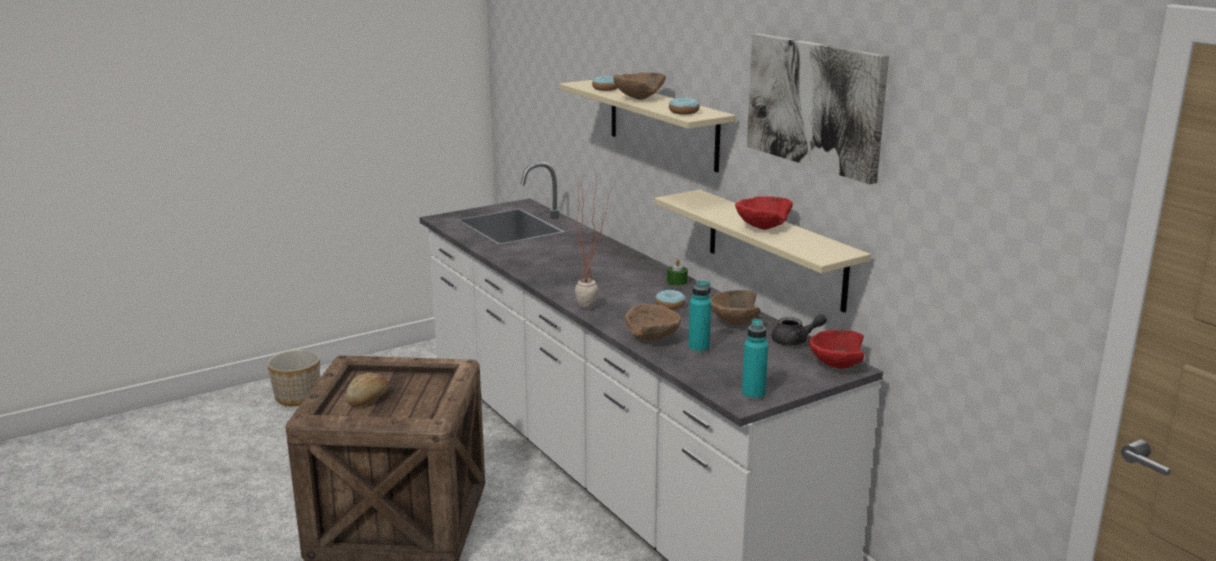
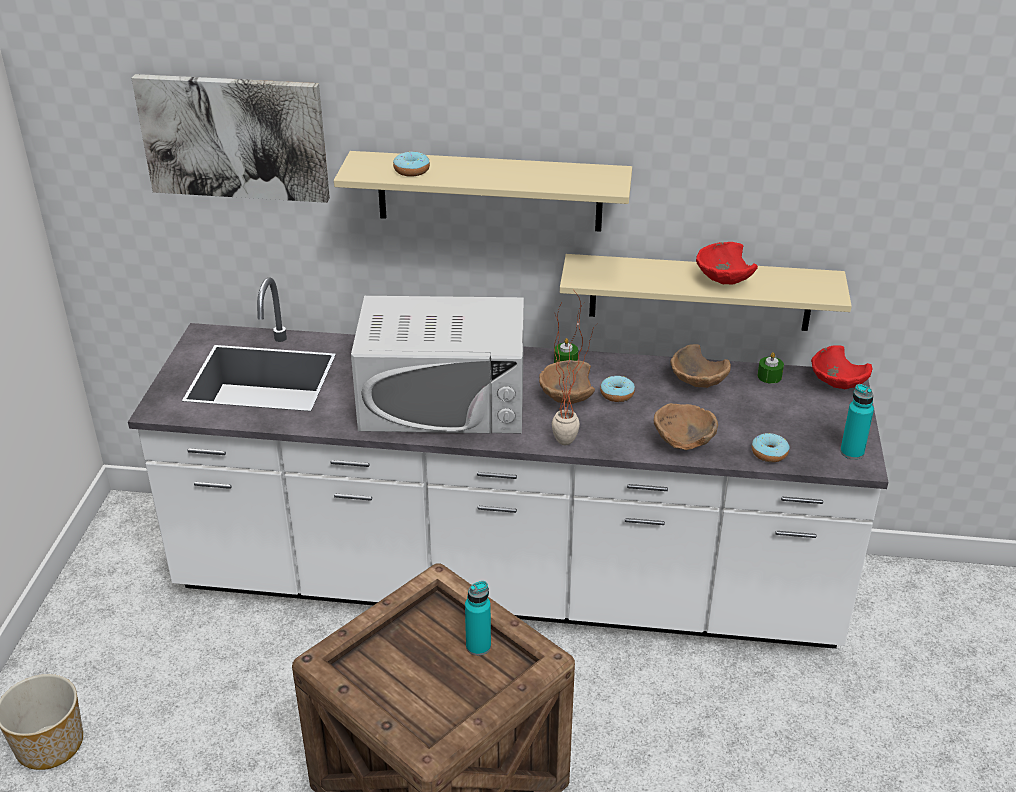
camera: 50 degrees left, 15 degrees up
bread [346,373,388,407] -> none
brown bowl [613,72,666,100] -> brown bowl moved to [539,360,595,404]
donut [669,97,700,115] -> donut moved to [752,433,790,462]
turquoise bottle [688,280,711,353] -> turquoise bottle moved to [465,581,491,656]
picture [747,33,889,184] -> picture moved to [132,74,330,203]
grey teapot [772,314,827,346] -> green candle [757,352,784,384]
none -> white microwave [351,296,524,433]

